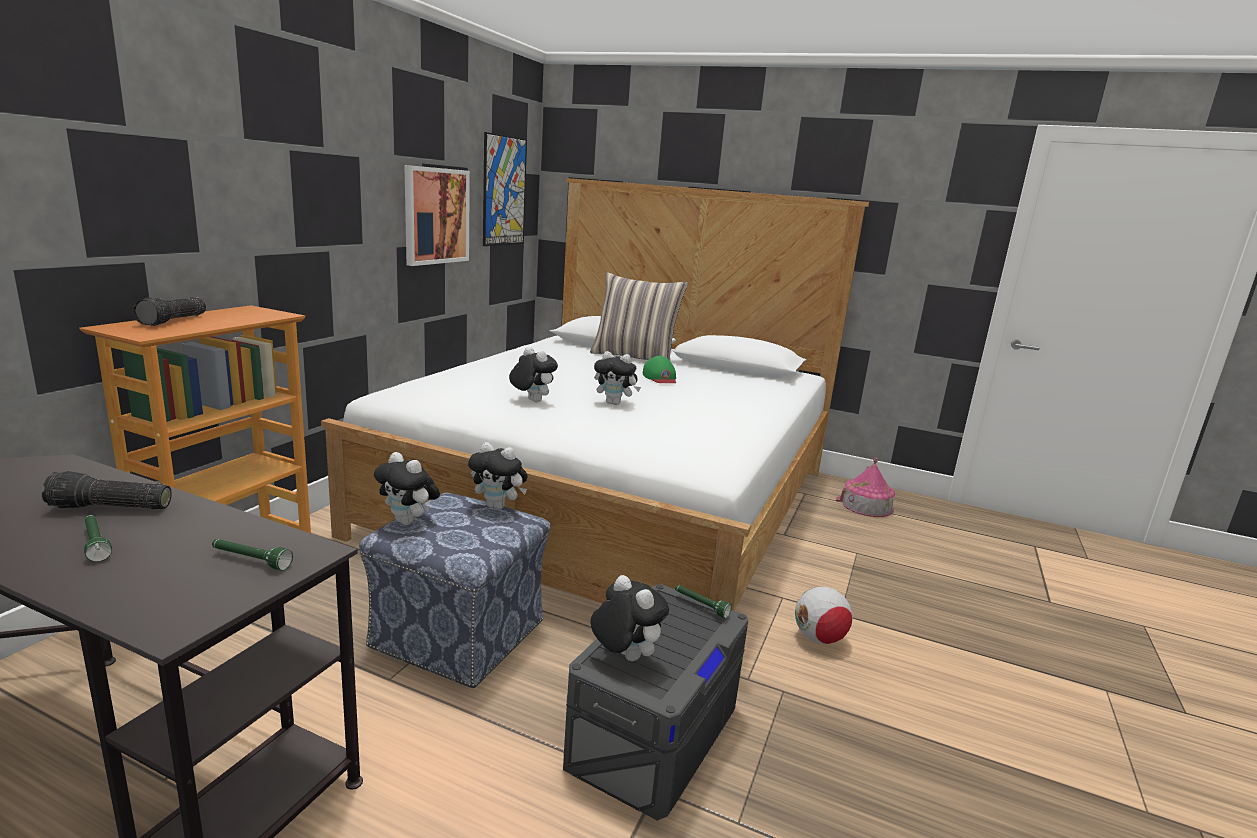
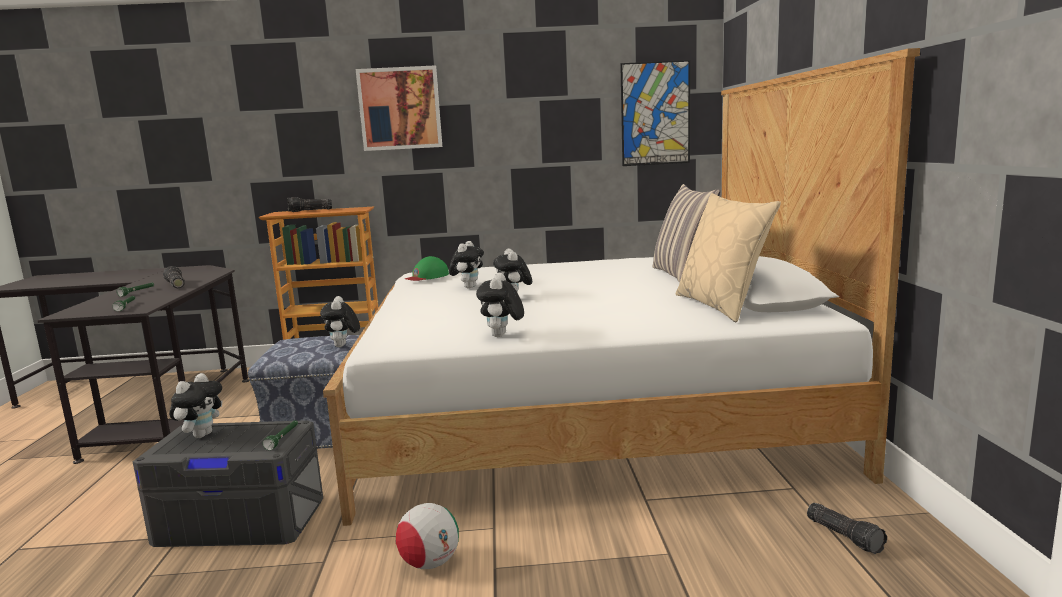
camera: 65 degrees right, 5 degrees down
plush toy [374,452,440,525] -> plush toy moved to [476,273,524,337]
picture [404,165,470,266] -> picture moved to [356,65,442,151]
green cap [643,356,676,383] -> green cap moved to [405,256,449,281]
toy house [836,458,895,517] -> flashlight [807,503,887,554]
none -> beige pillow [676,193,781,323]

